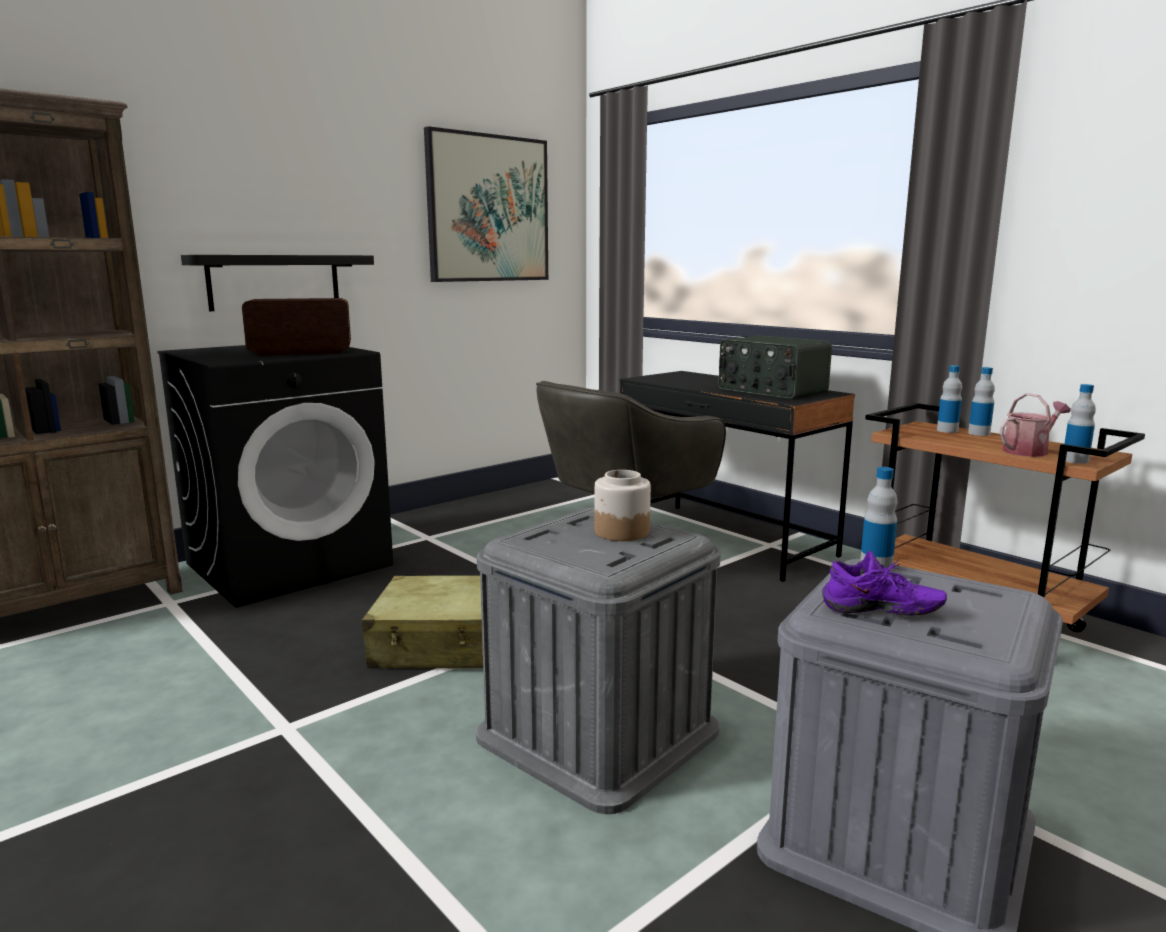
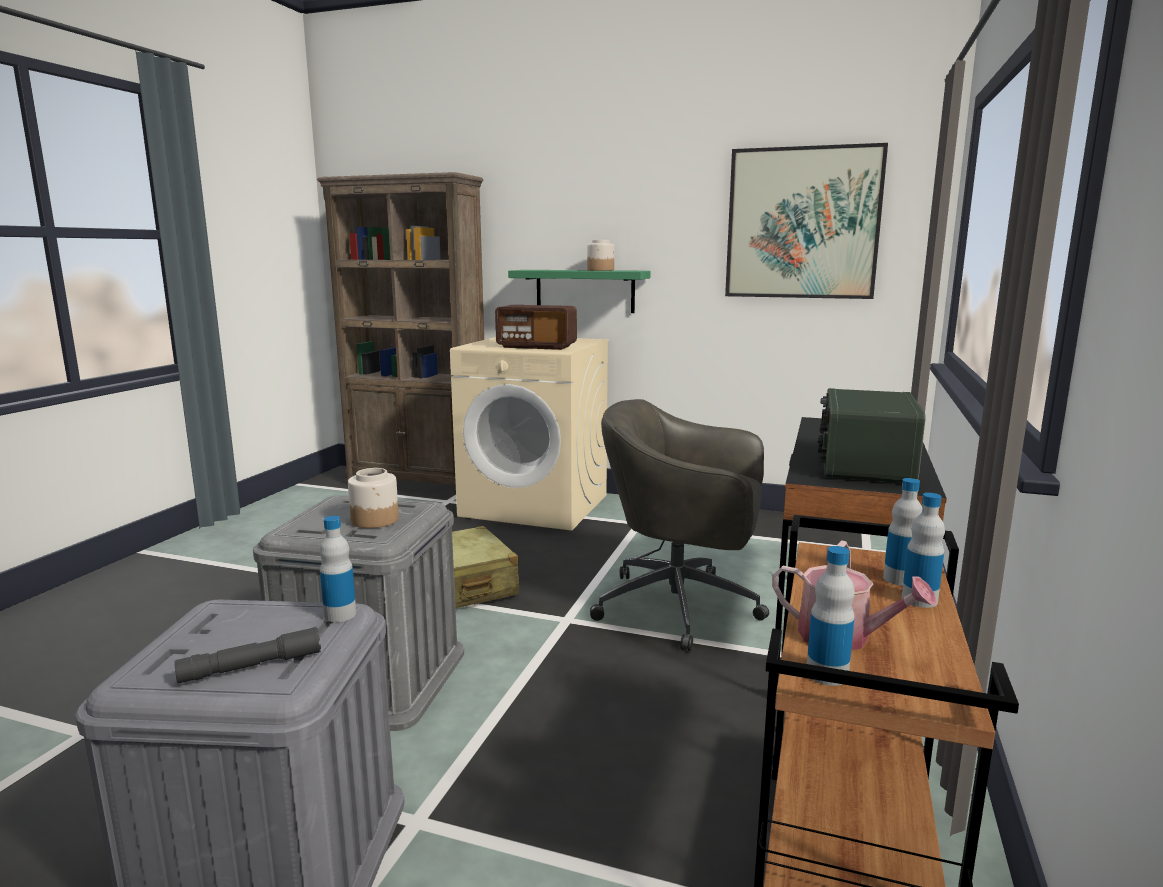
camera: 60 degrees right, 0 degrees up
black washing machine [157,345,393,608] -> beige washing machine [450,337,609,531]
black shelf [181,255,374,311] -> green shelf [508,270,651,313]
radio [242,298,351,356] -> radio turned 150 degrees clockwise [495,305,577,350]
purple shoe [822,551,947,615] -> none
none -> grey flashlight [175,627,321,683]
none -> jar [587,240,614,271]

